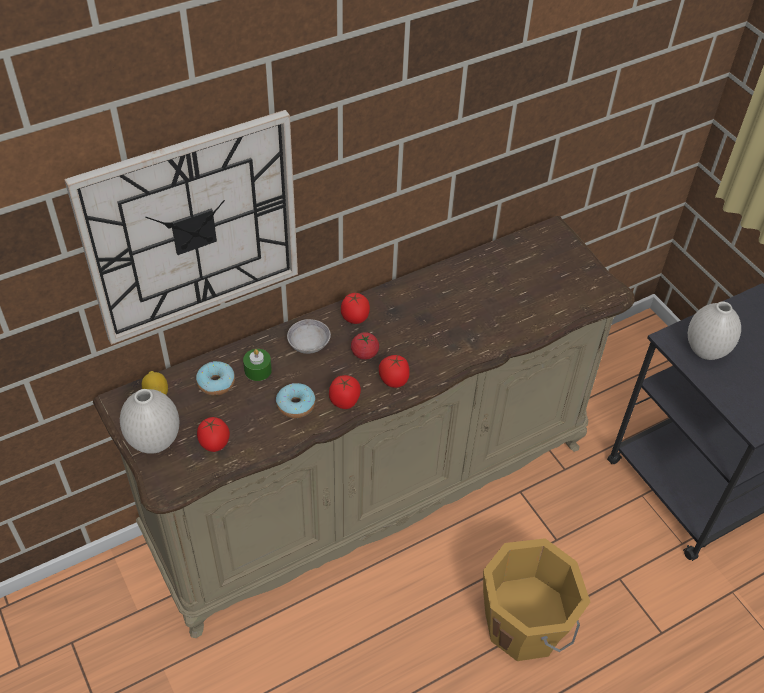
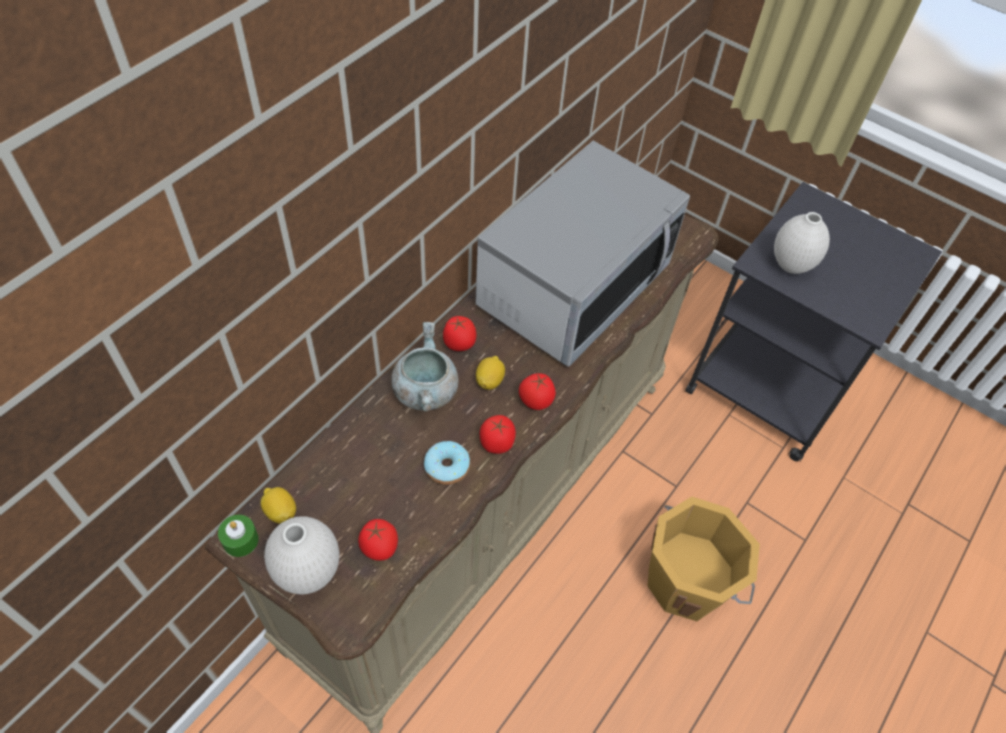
camera: 25 degrees left, 5 degrees up
wall clock [64,110,298,345] -> none
donut [196,361,235,396] -> none
green candle [243,349,272,381] -> green candle moved to [218,515,259,557]
grey bowl [287,319,331,354] -> grey cooking pot [391,322,459,411]
tomato [351,332,379,360] -> lemon [476,356,505,390]
none -> microwave [475,141,690,367]

